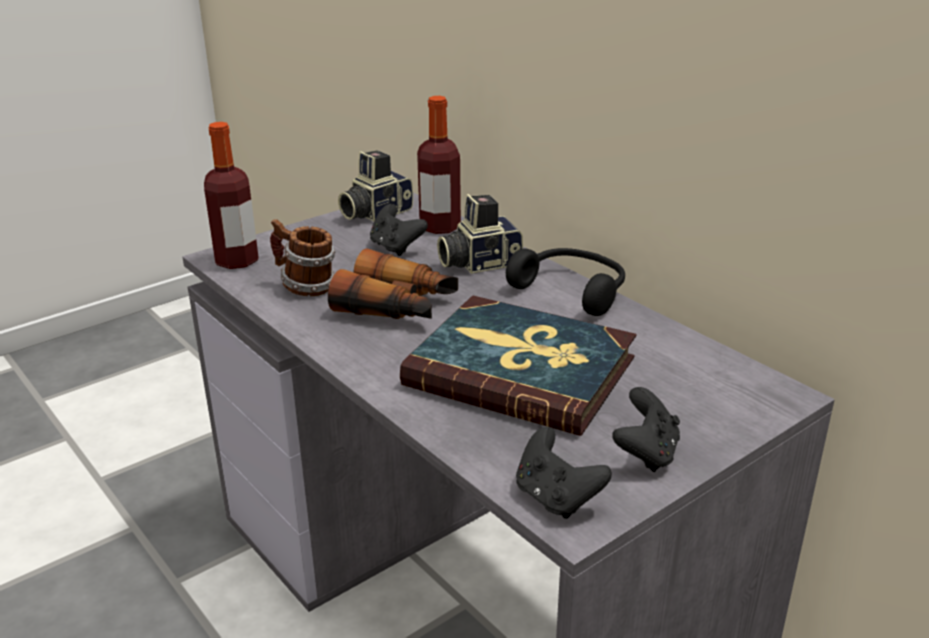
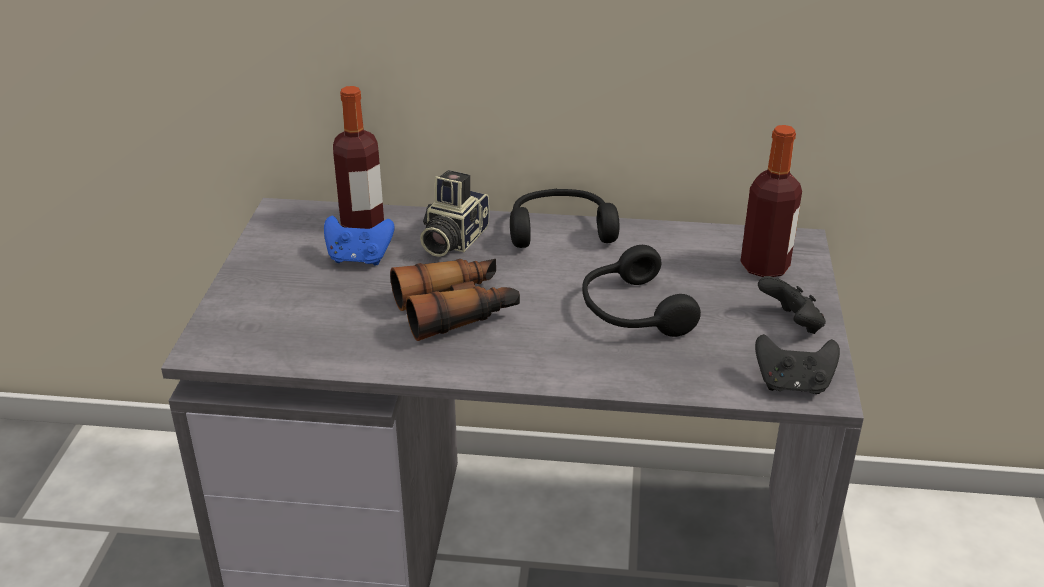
camera: 45 degrees left, 5 degrees up
bottle [204,122,259,269] -> bottle moved to [741,125,802,277]
mug [270,219,336,296] -> none
camera [338,150,413,222] -> none
black game controller [370,204,428,256] -> blue game controller [324,216,395,266]
book [400,296,636,436] -> black headphones [582,245,701,337]

